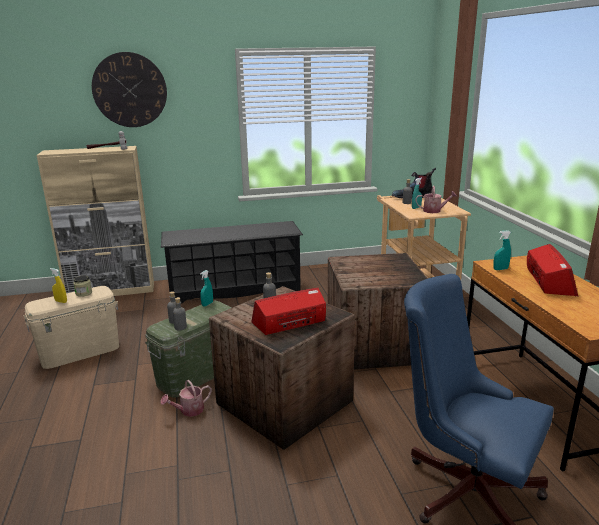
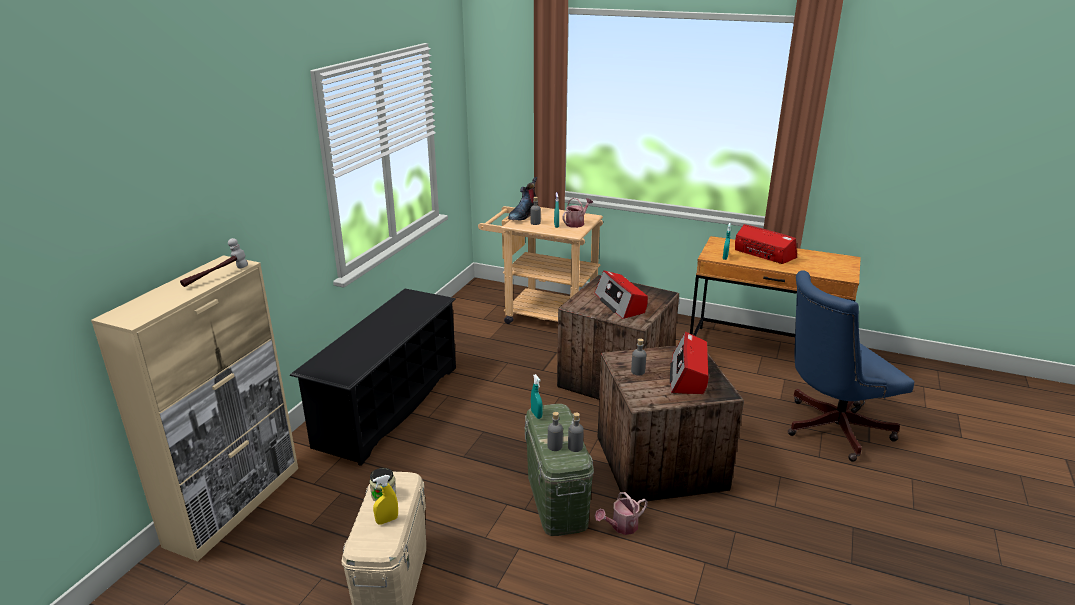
camera: 55 degrees left, 5 degrees up
wall clock [92,52,167,127] -> none
watering can [160,380,212,417] -> watering can turned 60 degrees clockwise [595,492,648,535]
none -> radio [594,271,648,319]

